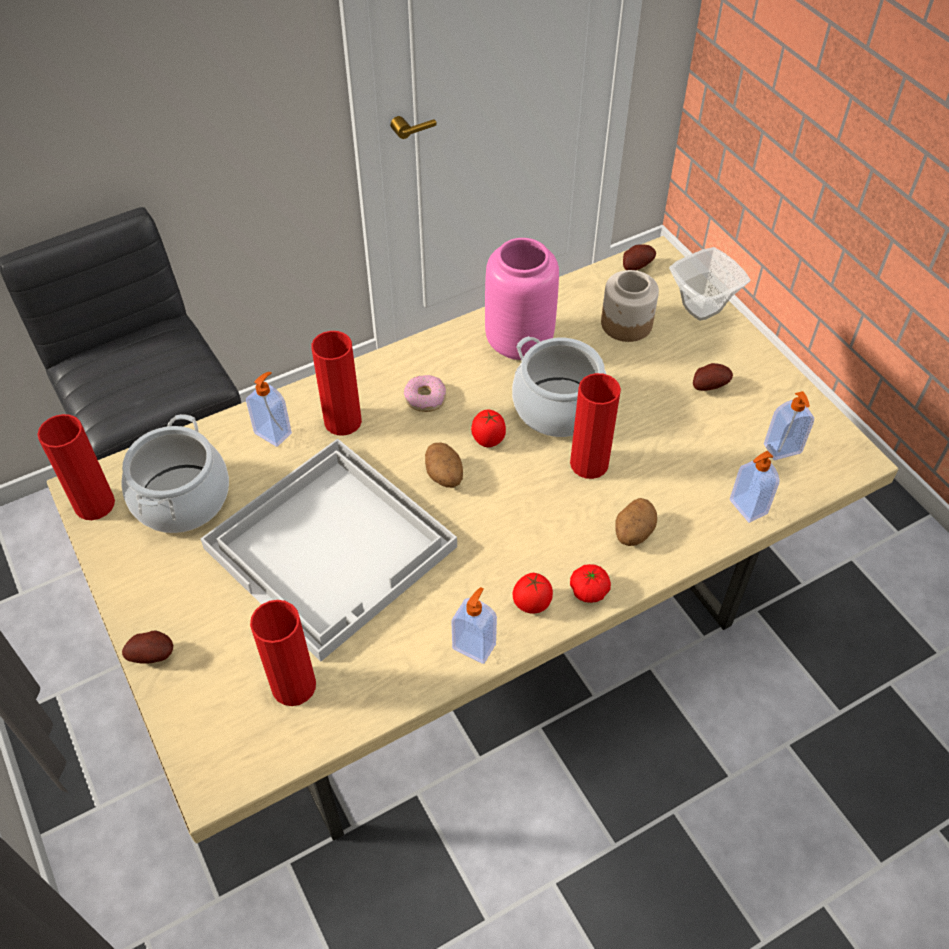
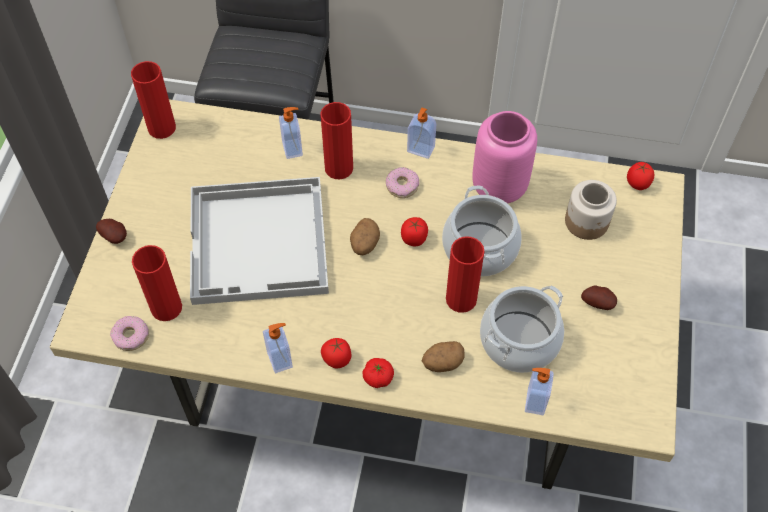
camera: 40 degrees right, 5 degrees up
cooking pot [122,414,229,533] -> cooking pot moved to [480,286,564,373]
potato [623,244,656,270] -> tomato [627,162,654,190]
bowl [669,247,751,321] -> none
soap dispenser [764,391,814,460] -> soap dispenser moved to [407,107,436,159]
none -> donut [110,316,149,351]

